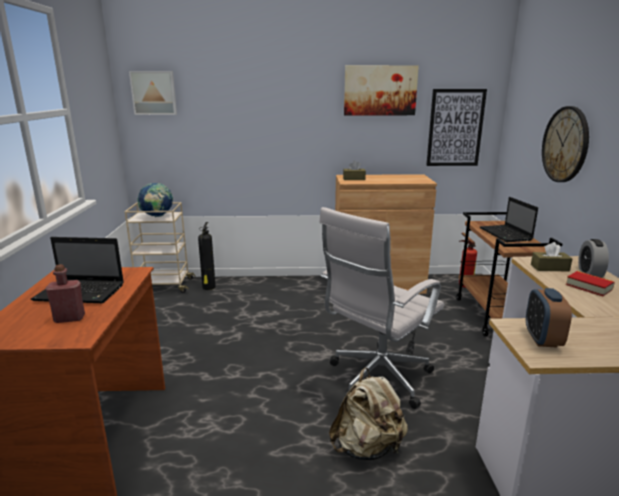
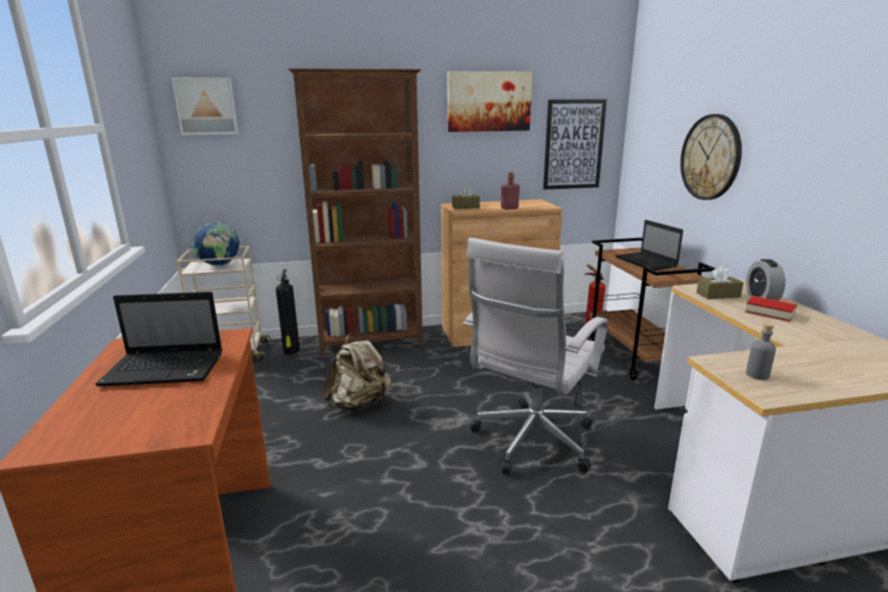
camera: 10 degrees left, 0 degrees up
red bottle [45,264,85,323] -> red bottle moved to [501,172,520,210]
beige backpack [329,368,408,460] -> beige backpack moved to [324,333,391,411]
alarm clock [526,288,572,348] -> grey bottle [746,323,776,380]
none -> brown bookcase [288,68,423,355]

